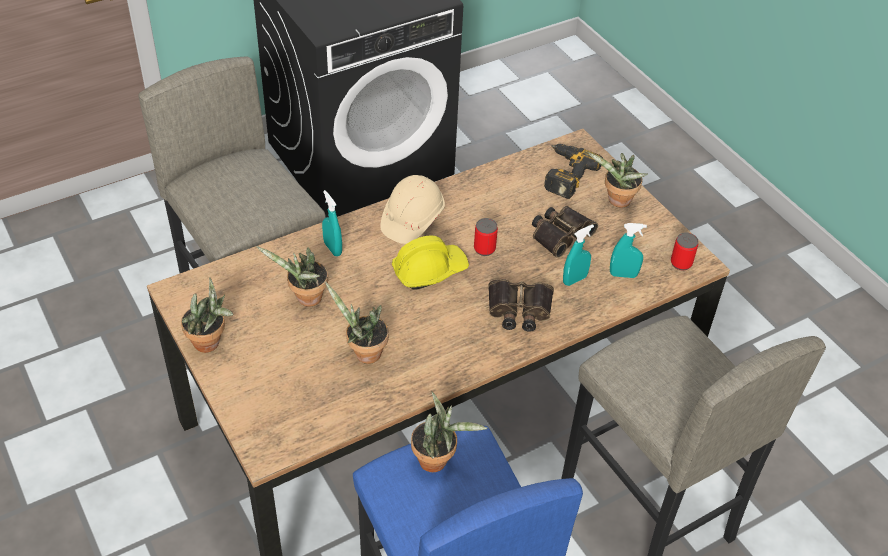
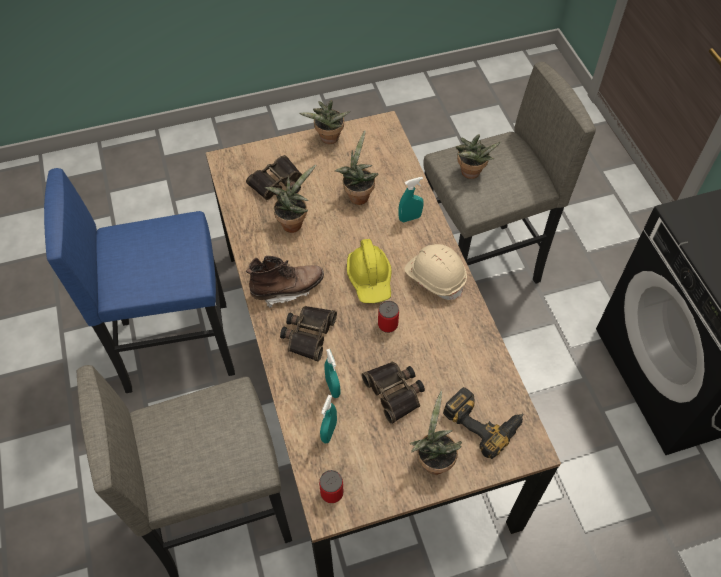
camera: 105 degrees right, 10 degrees up
potted plant [411,392,487,472] -> potted plant moved to [455,134,501,179]
none -> binoculars [246,155,302,200]
none -> brown boot [246,255,324,308]

